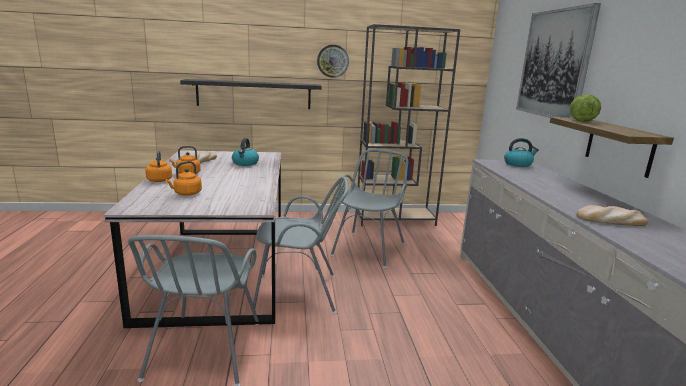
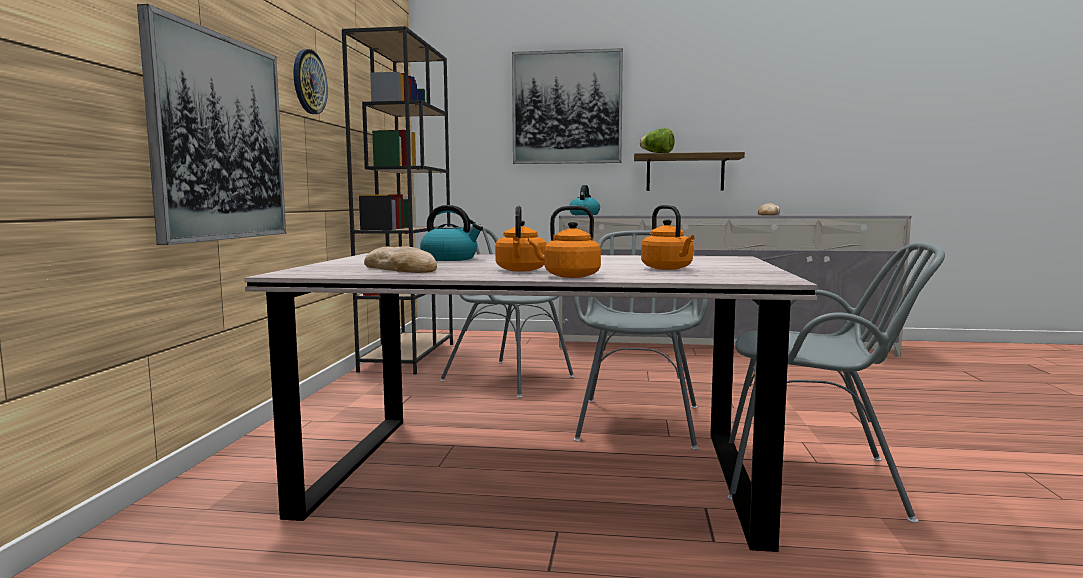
camera: 75 degrees left, 10 degrees down
black shelf [180,79,321,109] -> picture [137,4,286,245]

